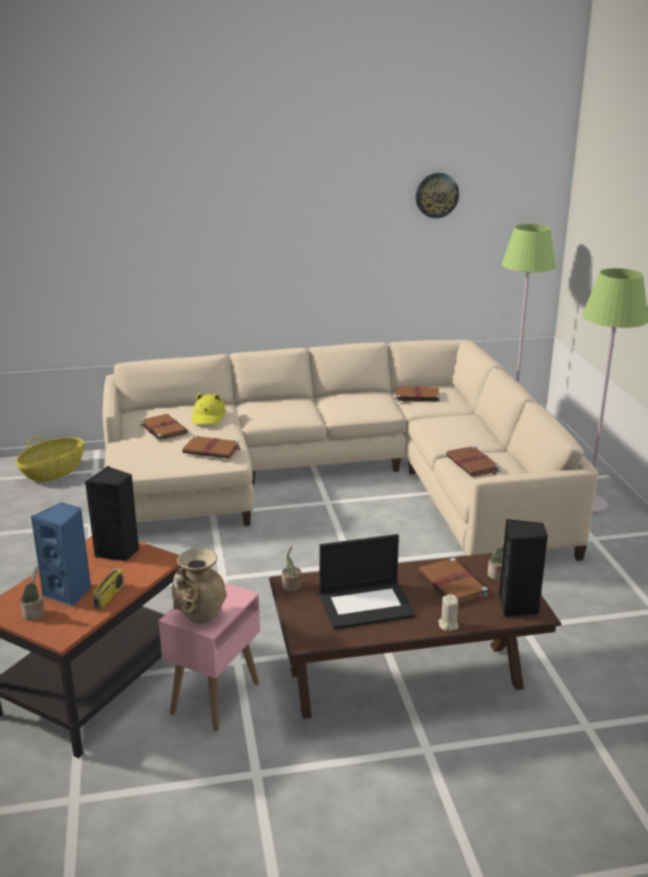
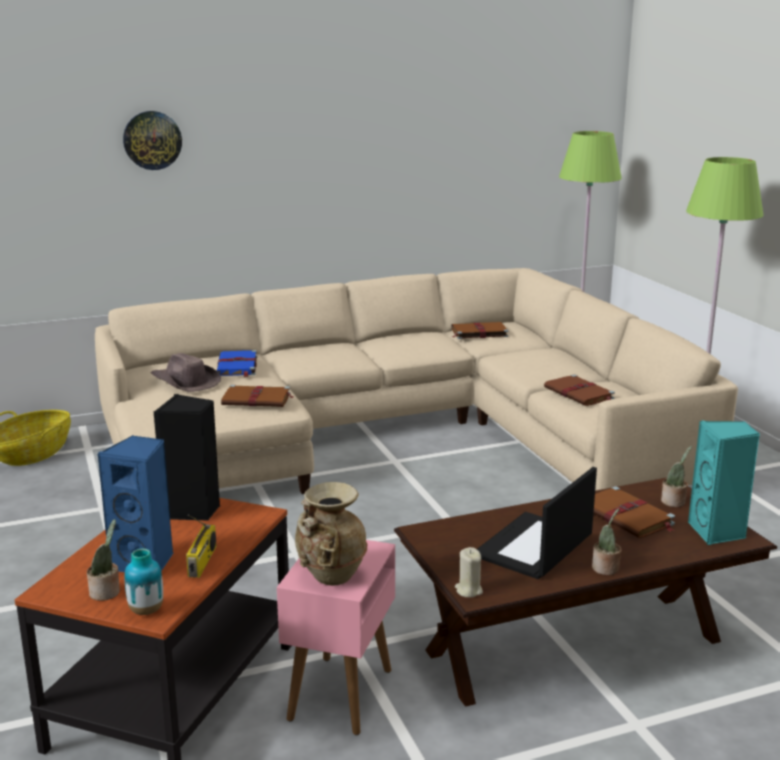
camera: 10 degrees left, 5 degrees down
brown book [140,414,188,441] -> brown hat [151,353,221,392]
yellow hat [192,393,226,425] -> blue book [217,350,257,377]
potted plant [282,546,302,592] -> potted plant moved to [592,508,622,575]
laptop [319,534,415,629] -> laptop turned 150 degrees clockwise [477,467,597,579]
wall clock [416,173,459,218] -> wall clock moved to [123,111,182,170]
beige candle [438,594,458,631] -> beige candle moved to [455,547,483,598]
black speaker [499,519,548,617] -> turquoise speaker [688,420,760,545]
none -> vase [125,549,163,615]

